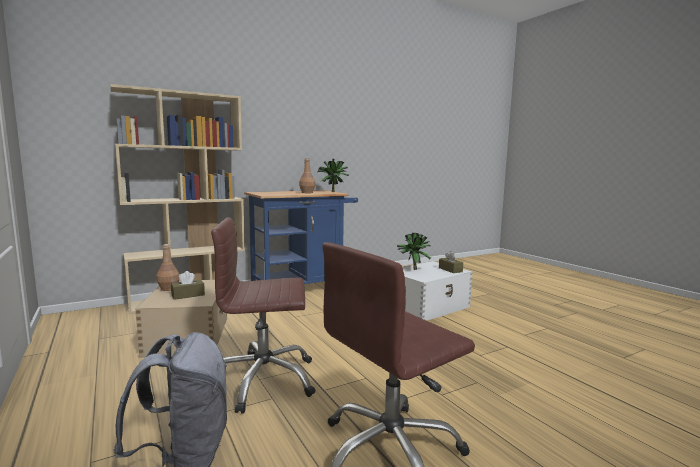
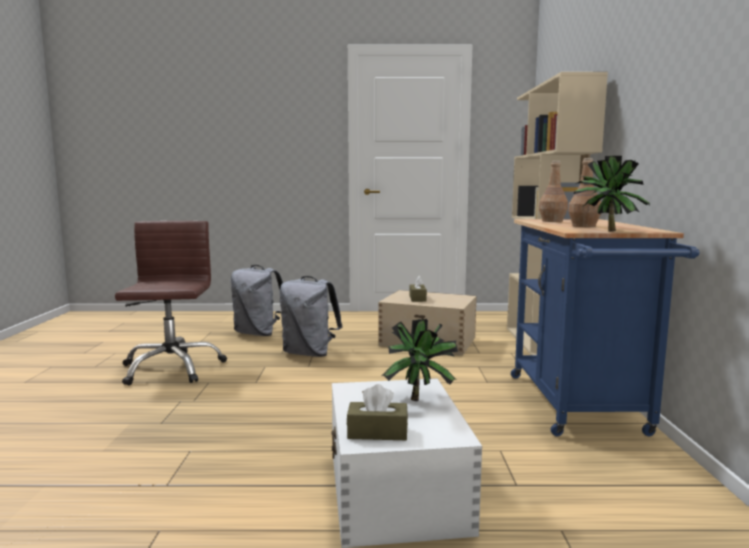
camera: 120 degrees right, 0 degrees up
brown bottle [157,244,180,291] -> brown bottle moved to [539,161,568,222]
brown office chair [211,217,316,414] -> grey backpack [279,276,342,357]

